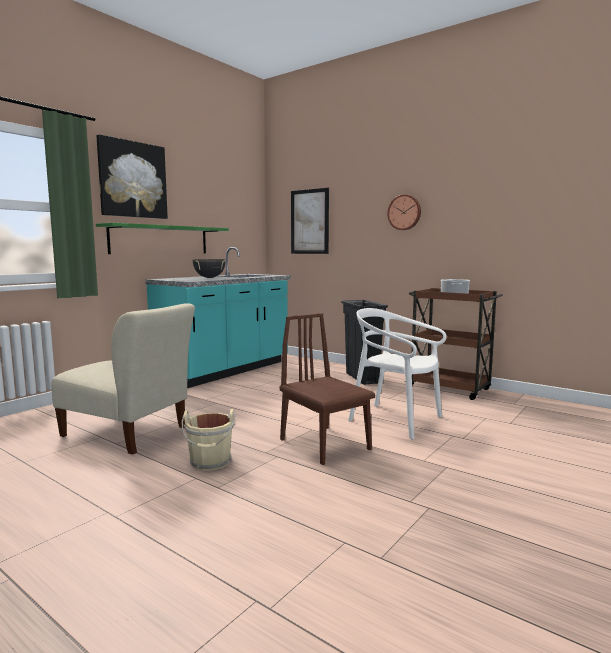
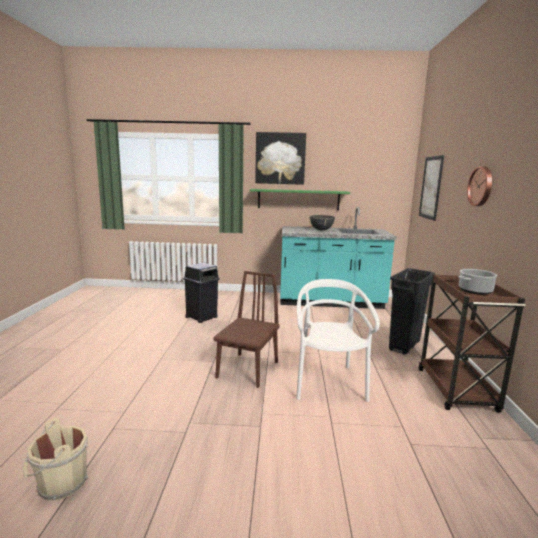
camera: 55 degrees right, 5 degrees up
beige chair [51,303,195,454] -> black trash can [183,263,220,323]
beige bucket [182,409,235,471] -> beige bucket moved to [23,418,88,501]

